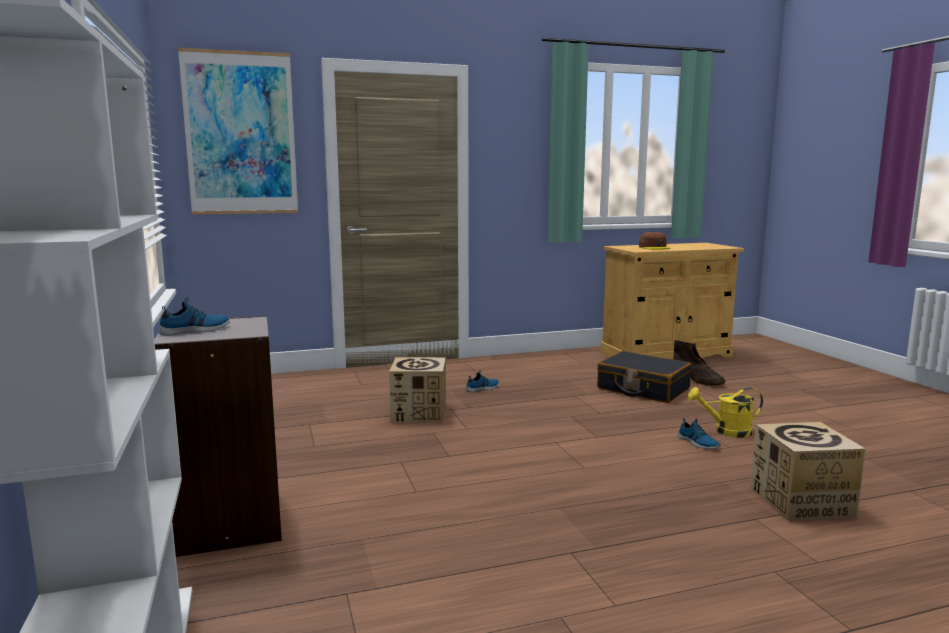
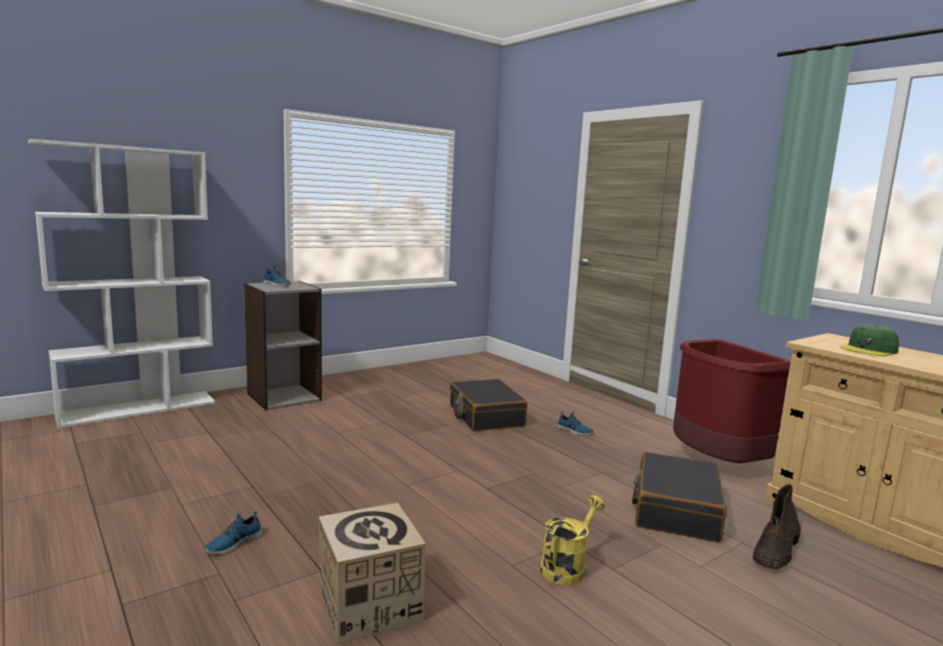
camera: 70 degrees right, 0 degrees up
picture [178,47,298,214] -> none
cardboard box [389,357,446,423] -> black suitcase [450,379,528,431]
brown cap [639,231,671,249] -> green cap [840,324,899,356]
shoe [678,418,721,449] -> shoe moved to [205,511,262,554]
yellow watering can [688,387,763,437] -> yellow watering can turned 60 degrees clockwise [540,495,606,585]
none -> red trash can [673,339,791,463]

